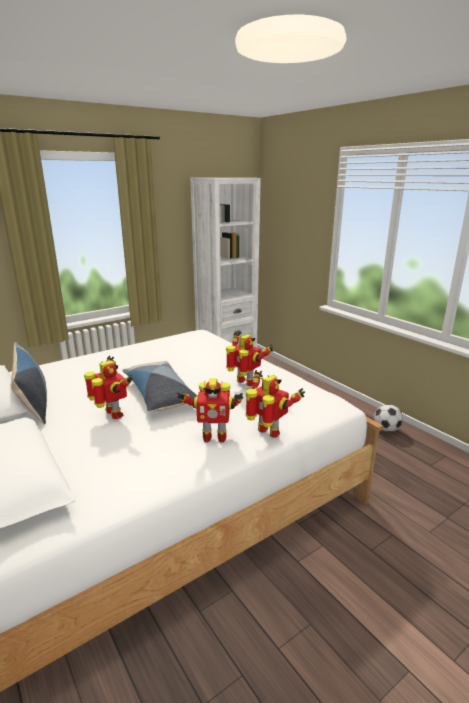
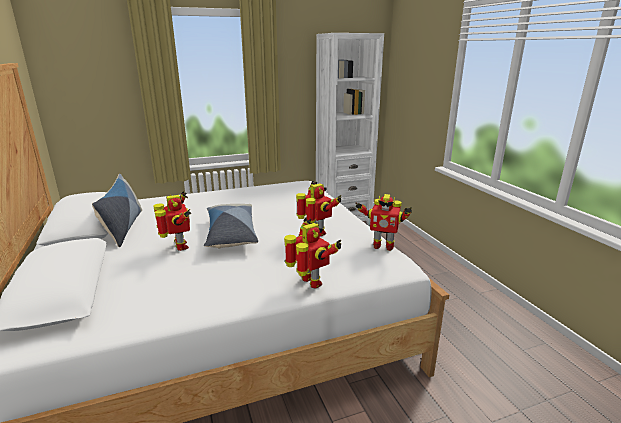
camera: 15 degrees right, 0 degrees up
toy robot [177,378,243,443] -> toy robot moved to [355,194,412,251]
football [374,404,403,432] -> none

